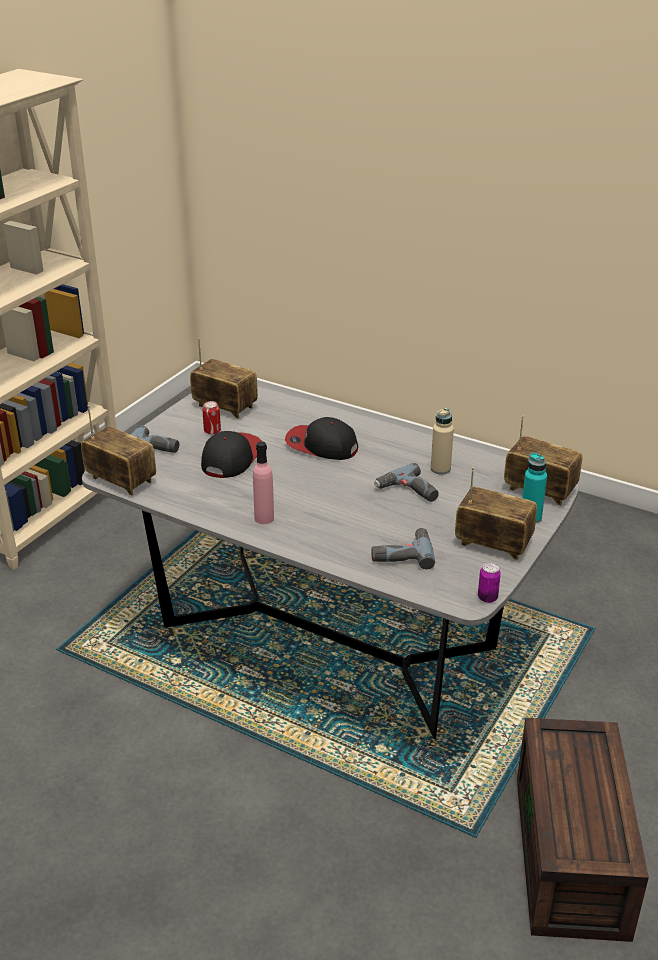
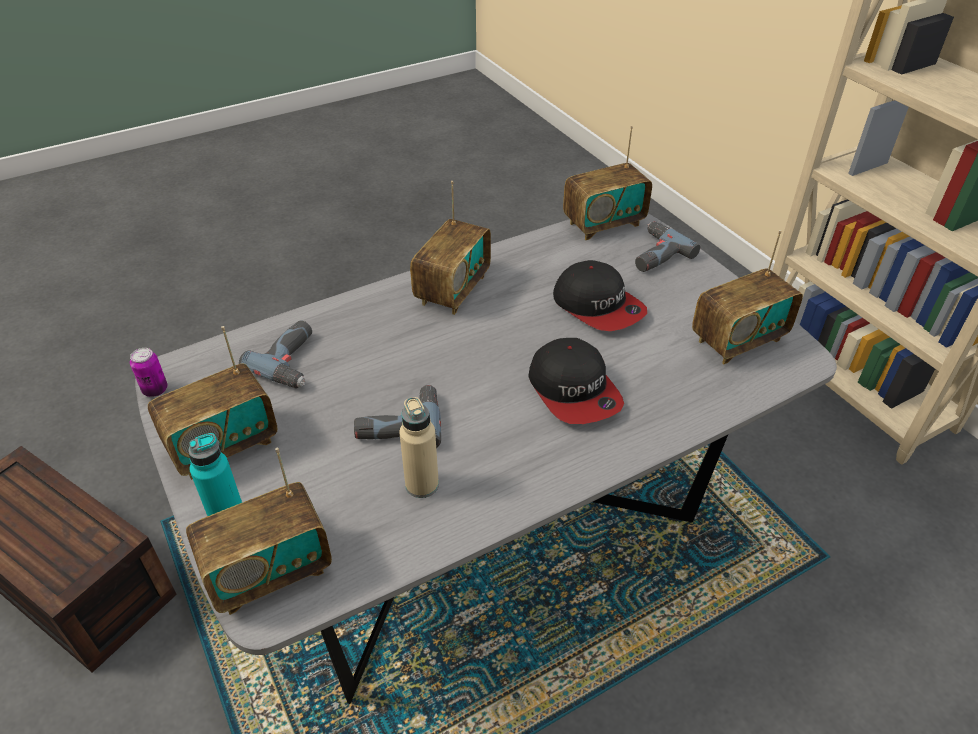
camera: 120 degrees right, 10 degrees up
can [202,401,221,435] -> none
pink bottle [253,441,274,524] -> radio [410,181,491,315]
cap [285,417,358,460] -> cap turned 105 degrees clockwise [528,338,624,424]

